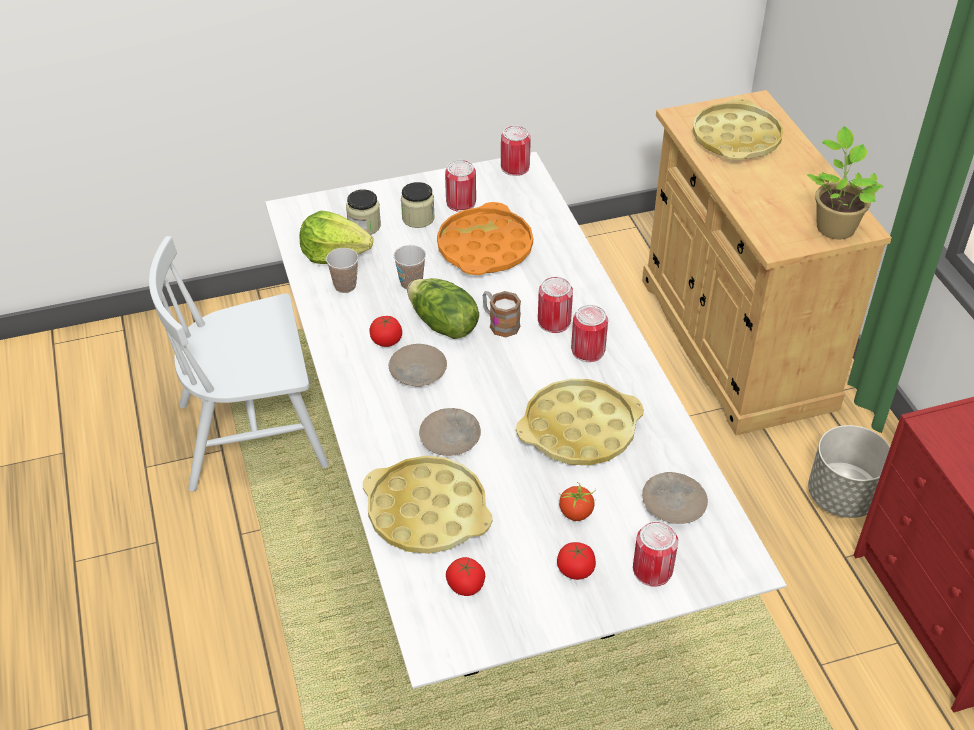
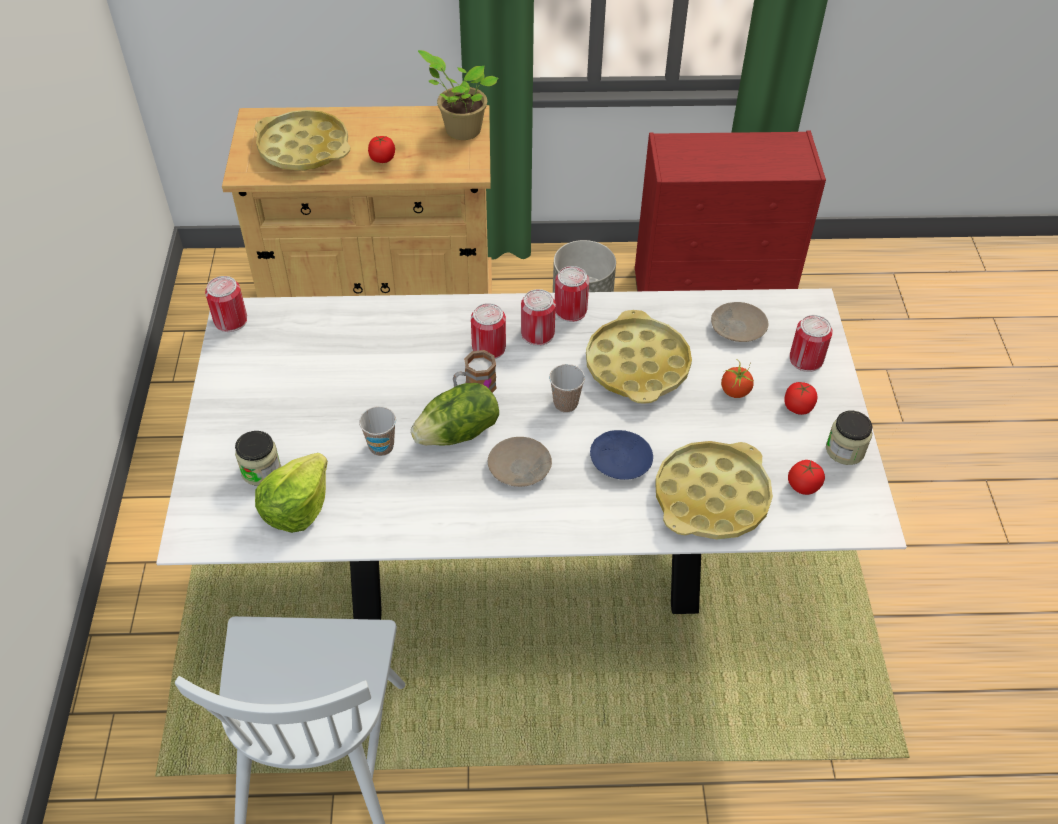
camera: 75 degrees left, 5 degrees up
cup [326,248,359,293] -> cup moved to [549,364,585,413]
tomato [369,316,402,347] -> tomato moved to [368,136,395,163]
jar [401,182,435,228] -> jar moved to [826,411,872,465]
beige plate [419,408,481,456] -> blue plate [590,430,653,480]
orange tray [437,202,533,275] -> none
can [445,160,476,212] -> can moved to [555,266,589,322]

